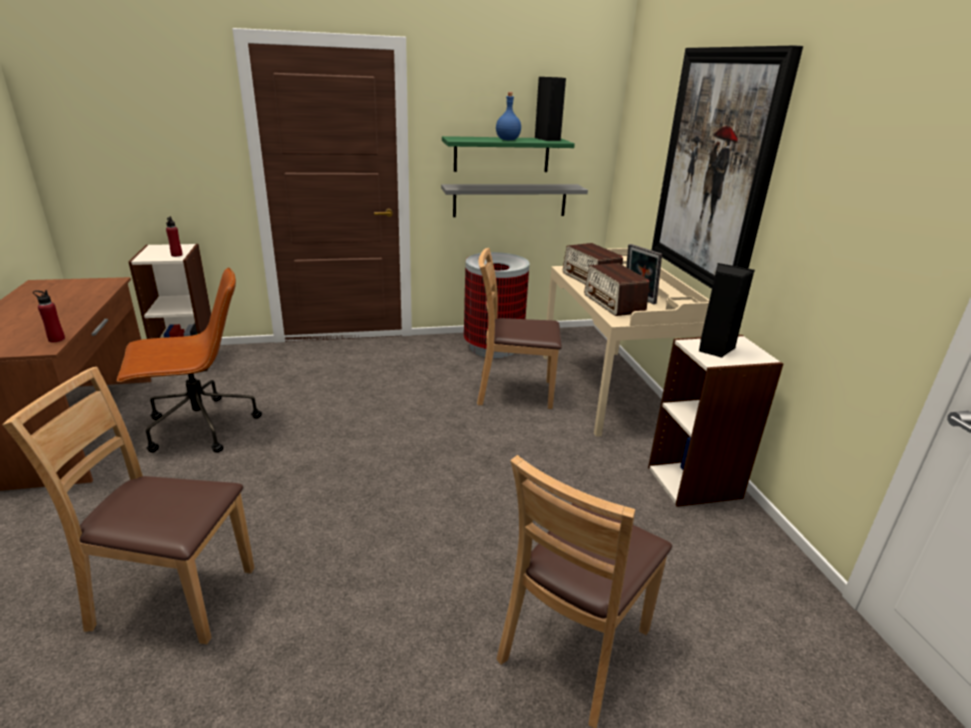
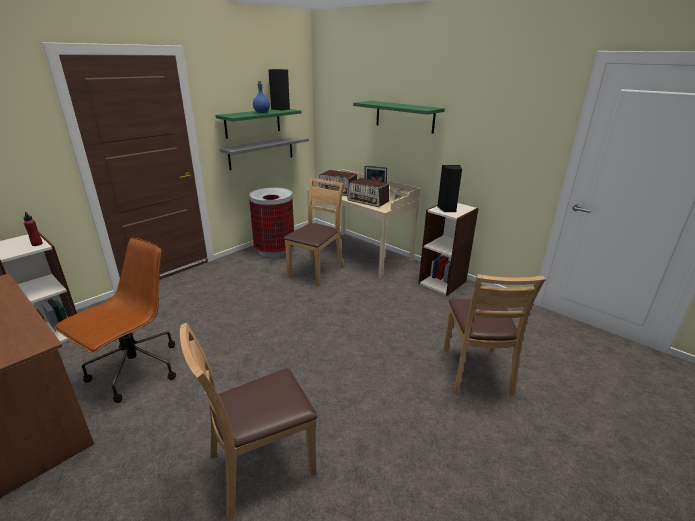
camera: 35 degrees left, 0 degrees up
red bottle [33,290,65,342] -> none
brown chair [477,248,562,409] -> brown chair turned 150 degrees clockwise [284,178,344,286]
picture [652,46,803,289] -> green shelf [353,101,445,134]

